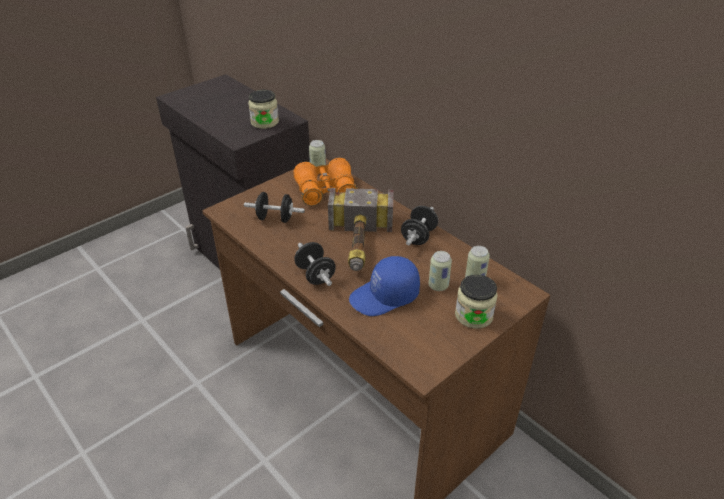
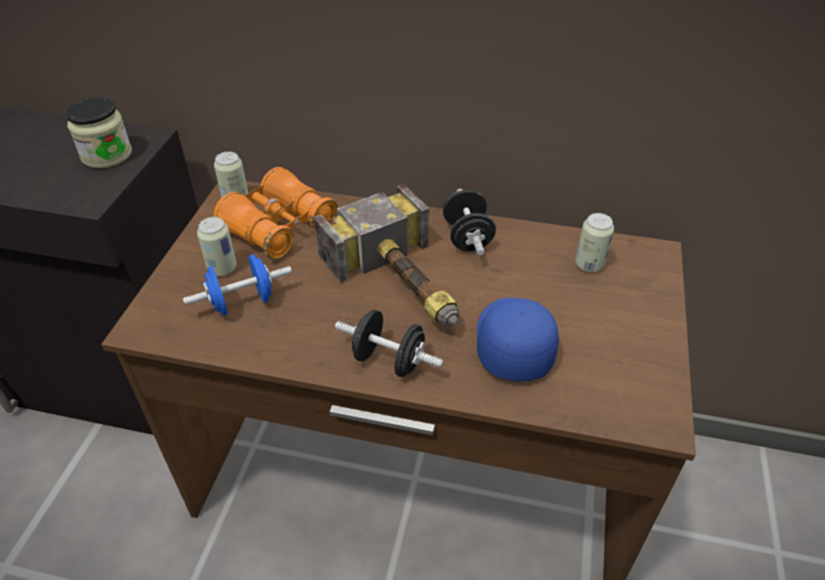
camera: 35 degrees left, 5 degrees up
black dumbbell [244,192,305,223] -> blue dumbbell [183,254,292,315]
blue cap [349,256,420,316] -> blue cap turned 150 degrees clockwise [477,298,559,381]
can [429,251,452,291] -> can moved to [197,217,237,276]
jar [455,275,498,329] -> none

